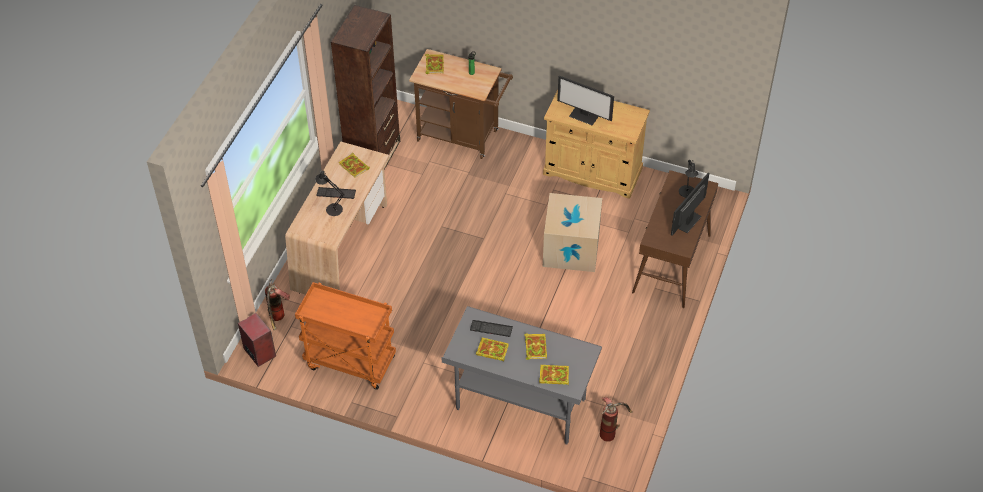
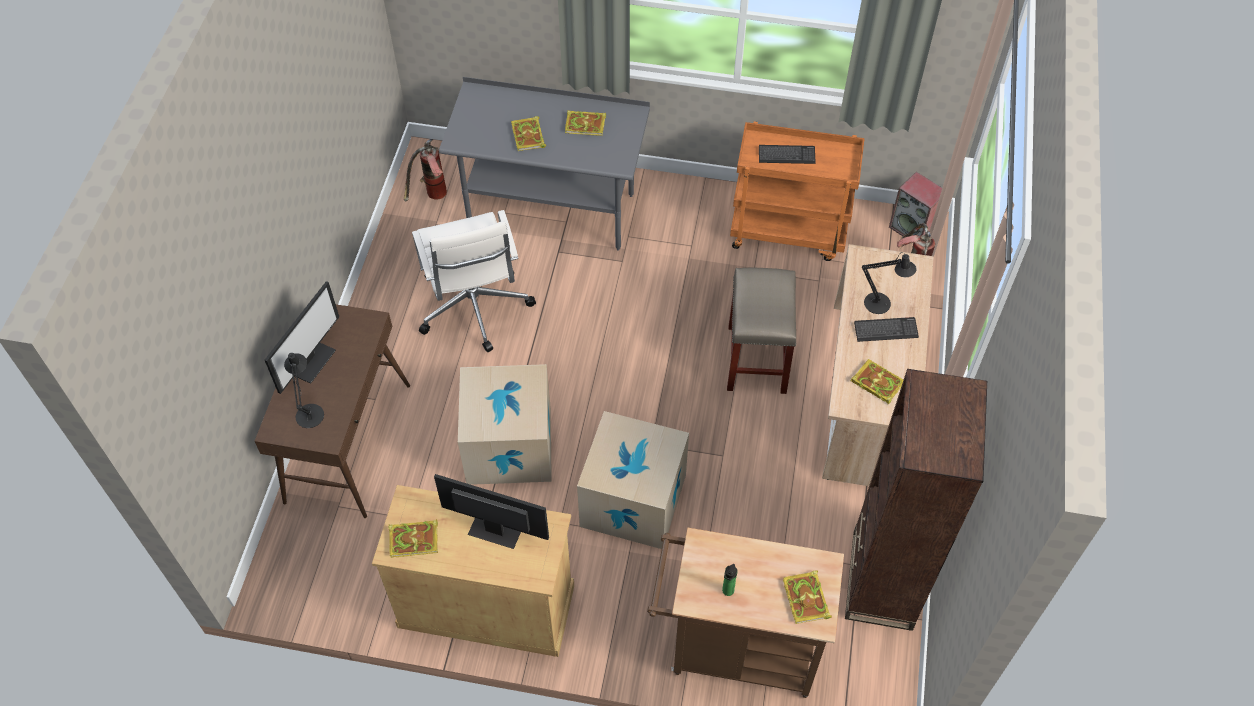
camera: 170 degrees right, 5 degrees up
keyboard [470,320,513,337] -> keyboard moved to [759,145,815,164]
book [539,365,569,385] -> book moved to [388,519,438,558]
none -> white office chair [412,210,536,352]
none -> cardboard box [577,411,689,549]
none -> beige stool [727,268,796,394]

